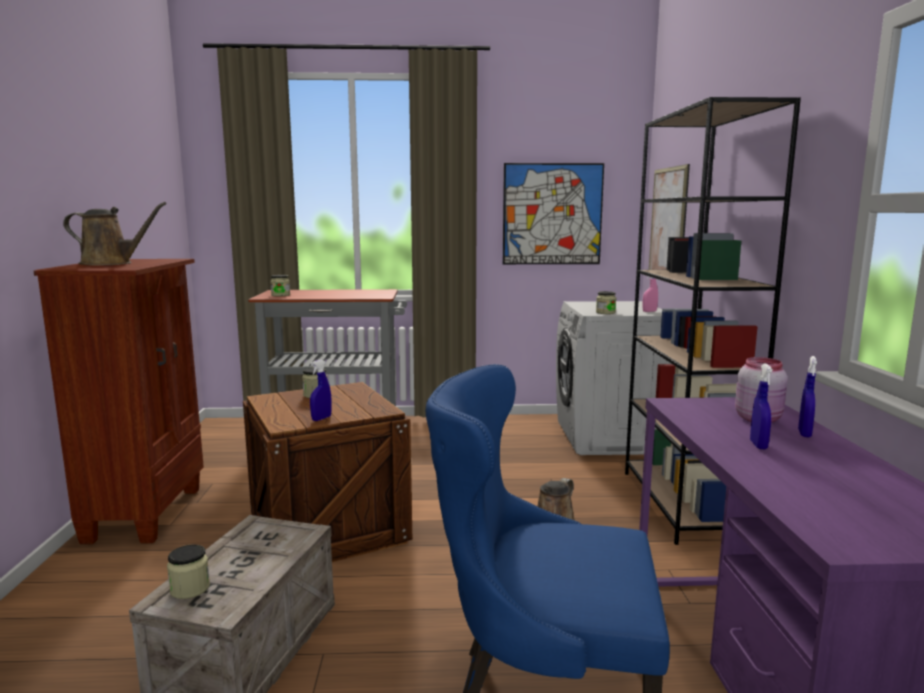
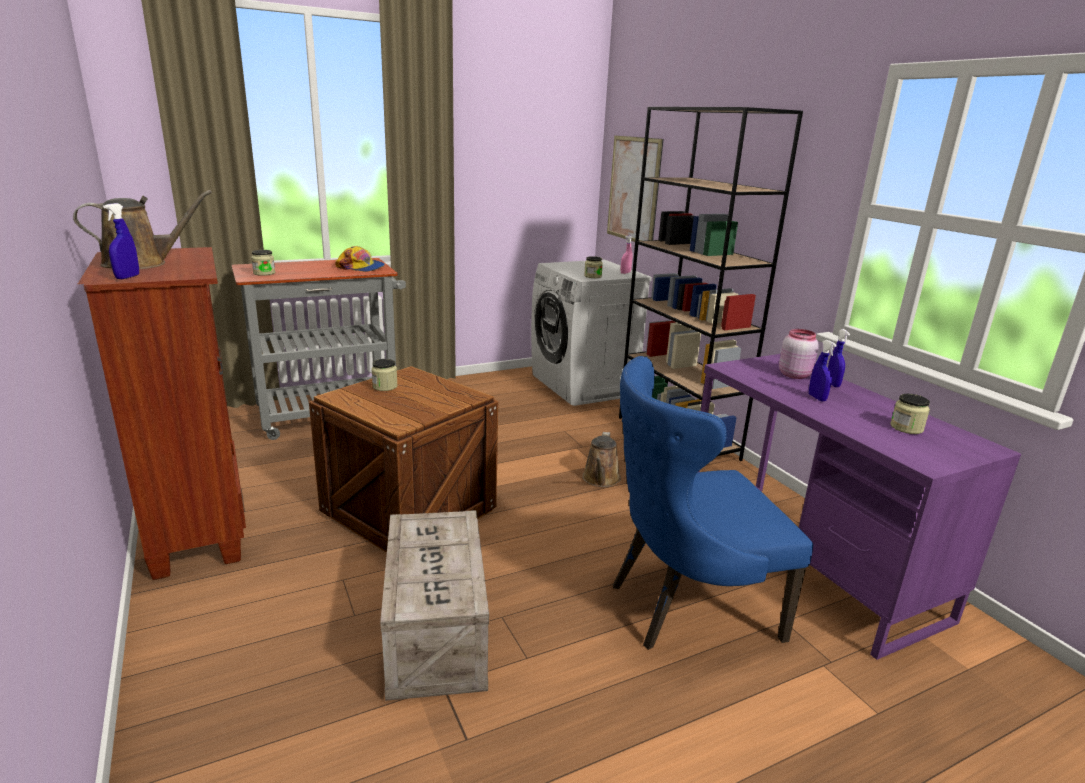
camera: 25 degrees left, 10 degrees up
jar [167,544,210,599] -> jar moved to [891,394,930,434]
blue spray bottle [310,360,332,421] -> blue spray bottle moved to [103,203,139,279]
picture [503,163,604,264] -> none
none -> cap [335,246,385,272]

